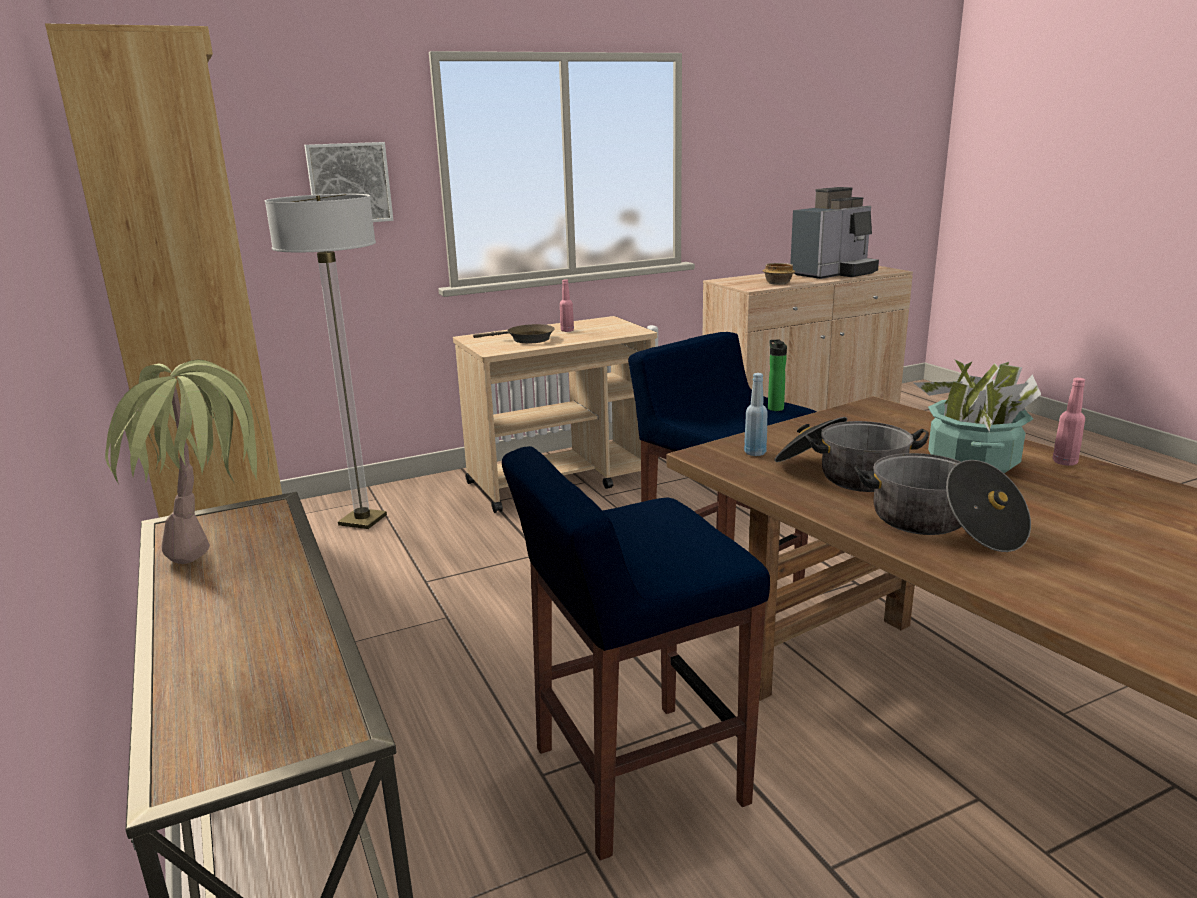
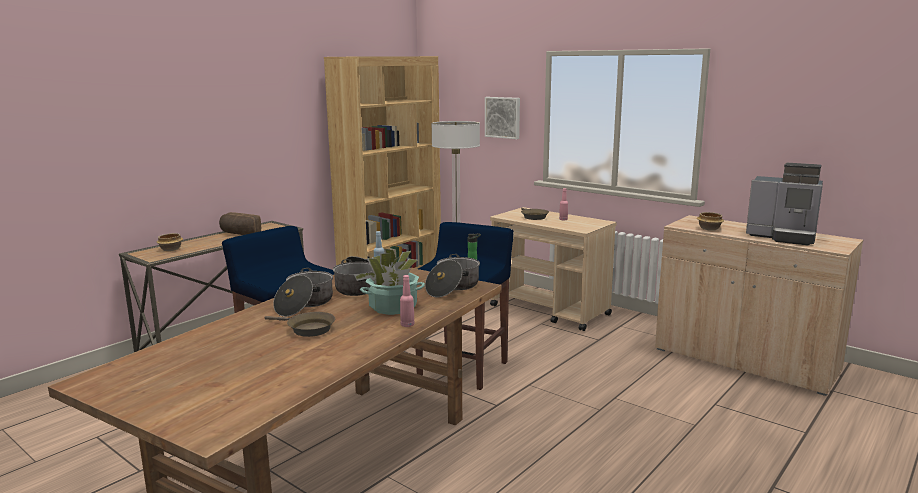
camera: 65 degrees right, 5 degrees down
potted plant [105,360,269,564] -> bread [219,212,261,235]
none -> bowl [157,233,183,251]
none -> brown frying pan [264,312,335,337]
none -> cooking pot [425,254,480,297]

